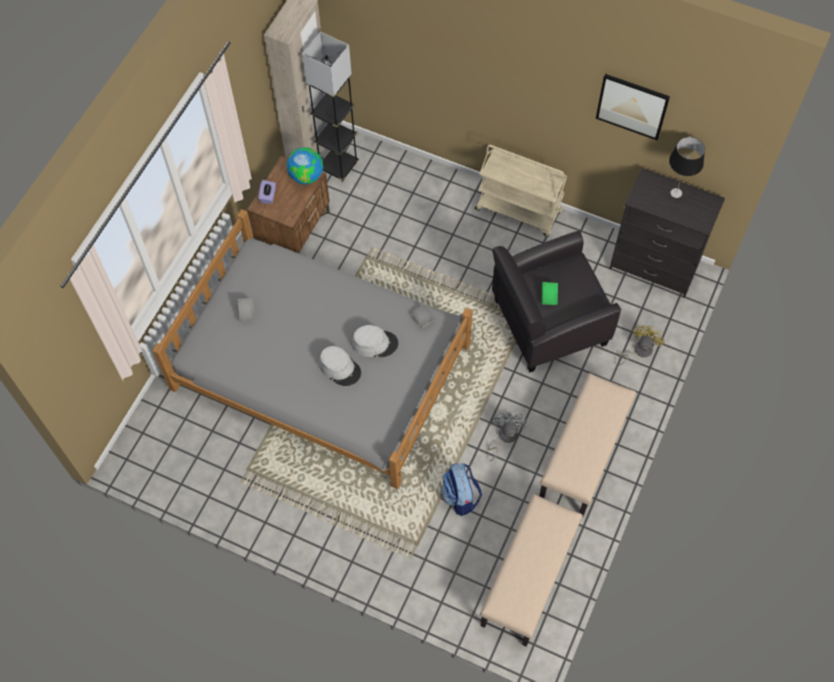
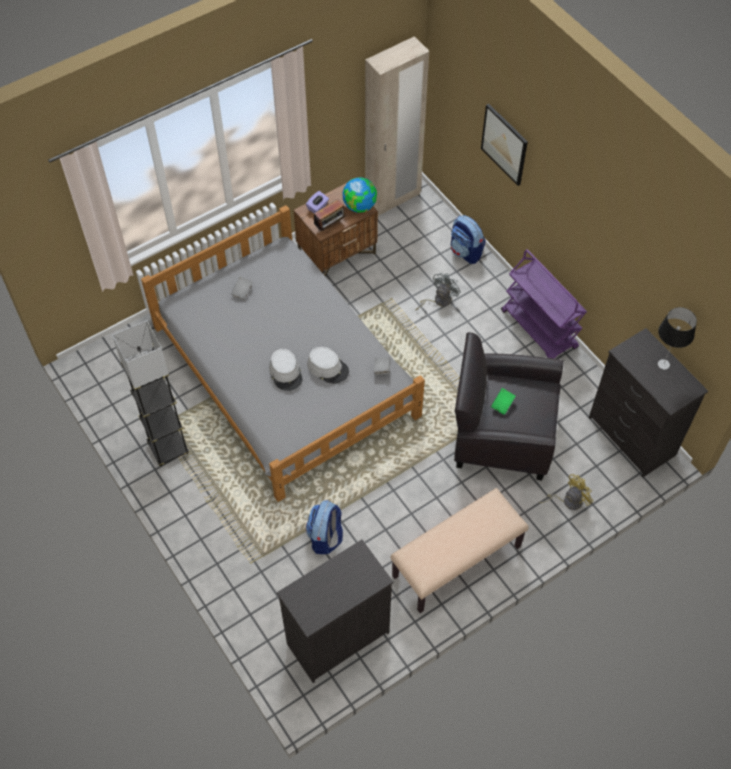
camera: 30 degrees right, 5 degrees down
grey floor lamp [302,32,359,182] -> grey floor lamp moved to [112,320,190,466]
beige cart [475,145,567,237] -> purple cart [501,249,587,358]
beige bench [480,494,582,647] -> black dresser [277,540,394,683]
grey fan [488,412,527,461] -> grey fan moved to [415,273,460,310]
picture [596,74,670,140] -> picture moved to [481,104,528,186]
none -> radio [314,199,347,231]
none -> backpack [451,215,485,264]

